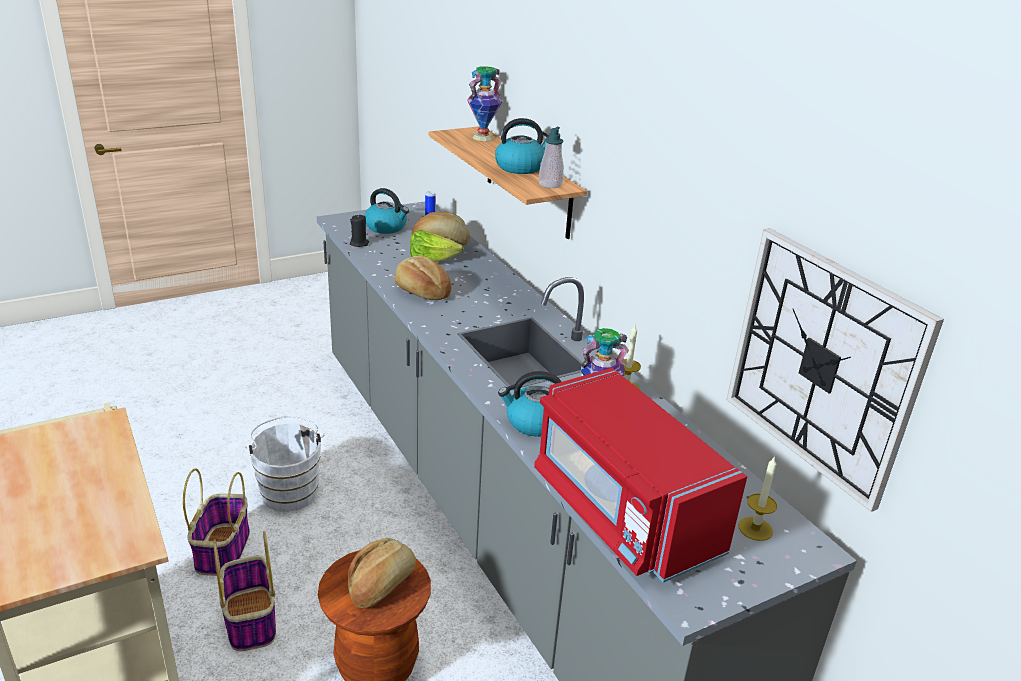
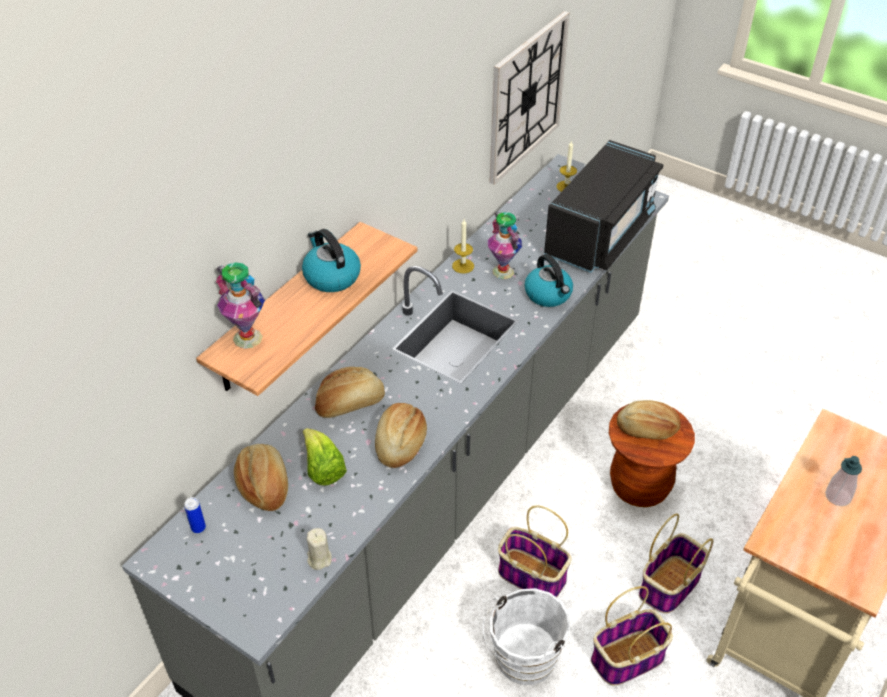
camera: 115 degrees left, 15 degrees up
black candle [350,214,369,247] -> beige candle [307,528,332,570]
kettle [364,188,409,234] -> none
red microwave [534,368,747,583] -> black microwave [544,140,664,273]
soap dispenser [539,127,564,188] -> soap dispenser moved to [825,456,862,506]
none -> bread [315,367,385,418]
none -> basket [498,506,572,597]

